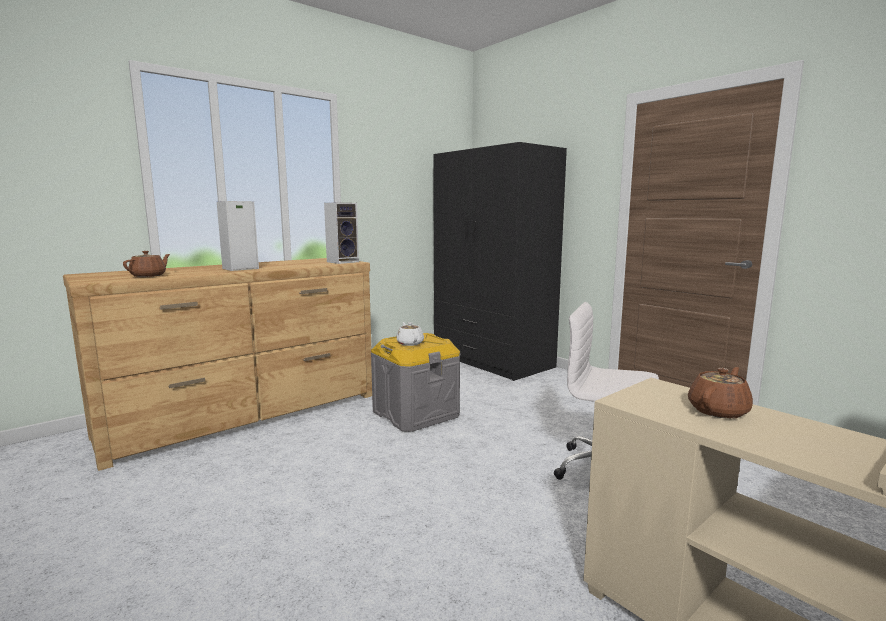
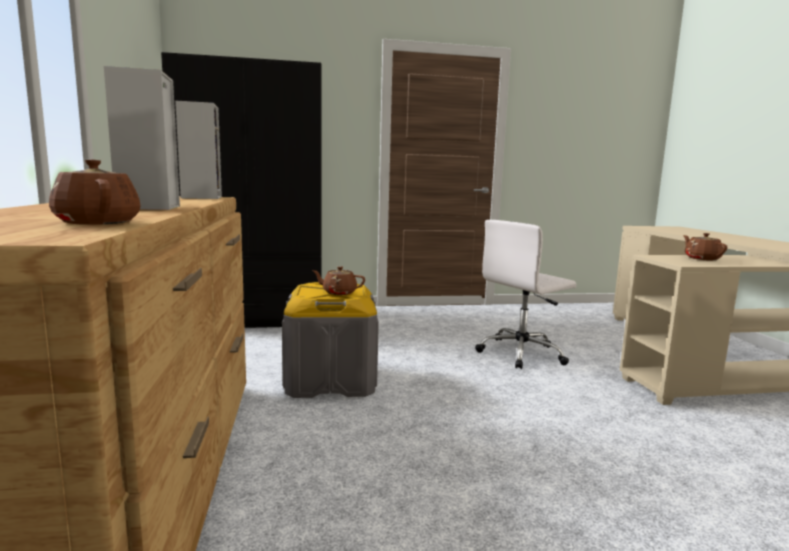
camera: 60 degrees left, 0 degrees up
white teapot [396,322,424,346] -> brown teapot [312,266,365,295]

